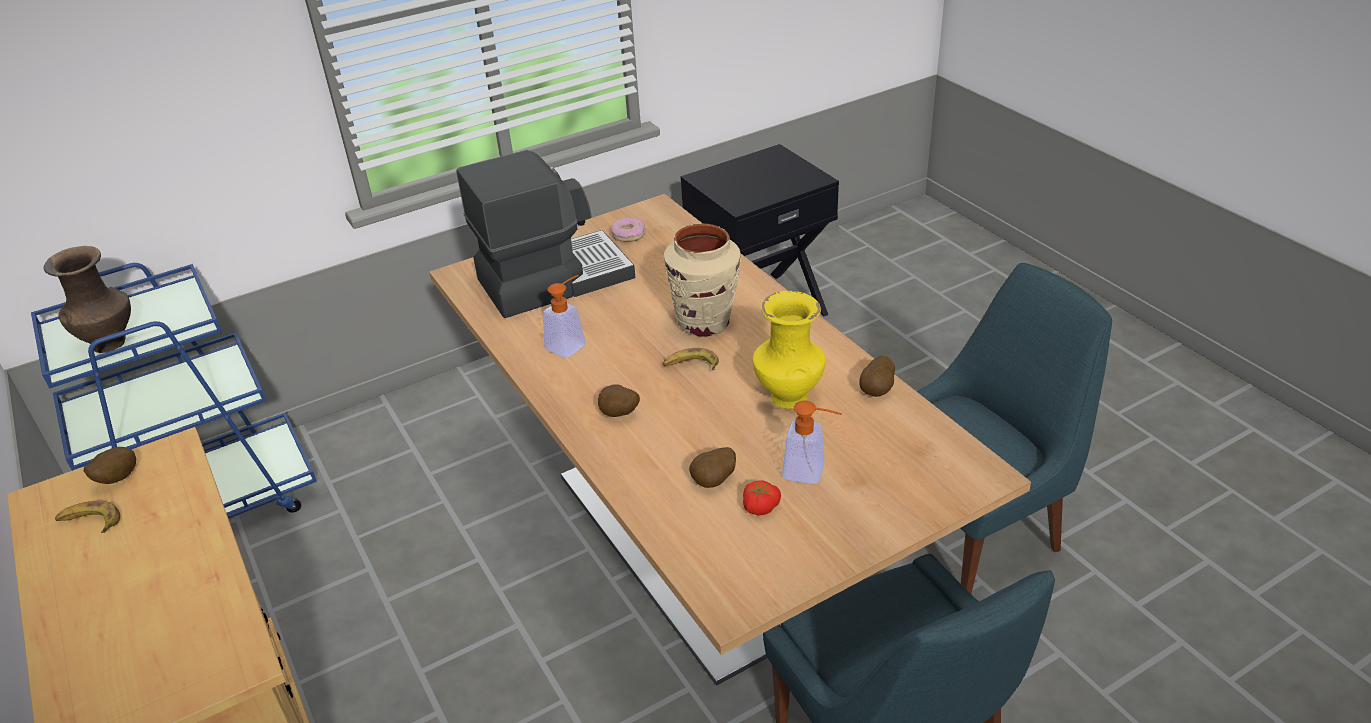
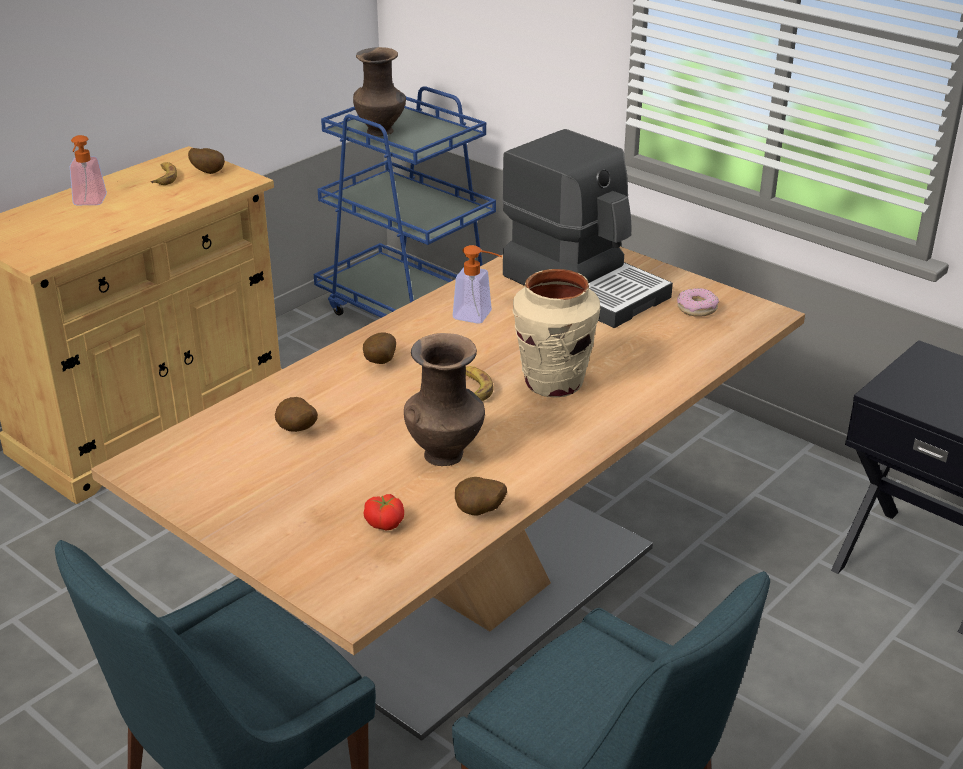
camera: 70 degrees right, 5 degrees down
tomato [743,480,781,516] -> tomato moved to [363,494,404,530]
yellow vase [753,291,825,409] -> brown vase [404,333,485,466]
soap dispenser [782,401,842,484] -> soap dispenser moved to [70,135,107,205]

